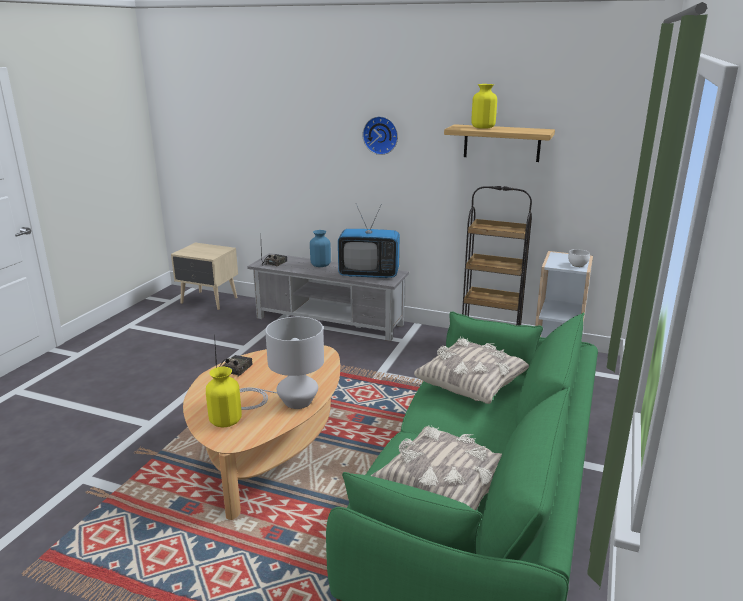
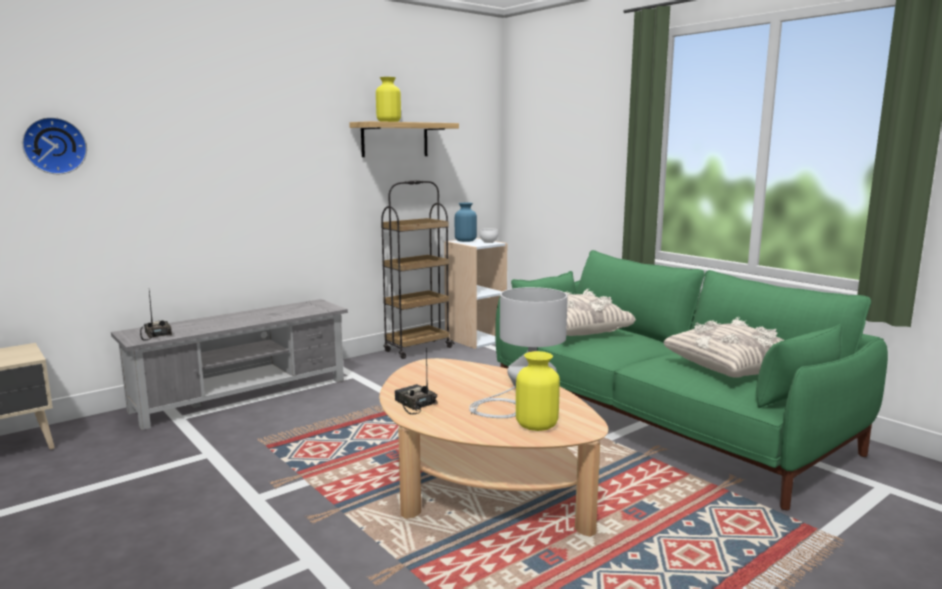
camera: 60 degrees left, 10 degrees down
blue vase [310,230,331,267] -> blue vase moved to [455,203,477,242]
television [338,204,400,278] -> none
wall clock [363,116,398,155] -> wall clock moved to [22,117,87,174]

